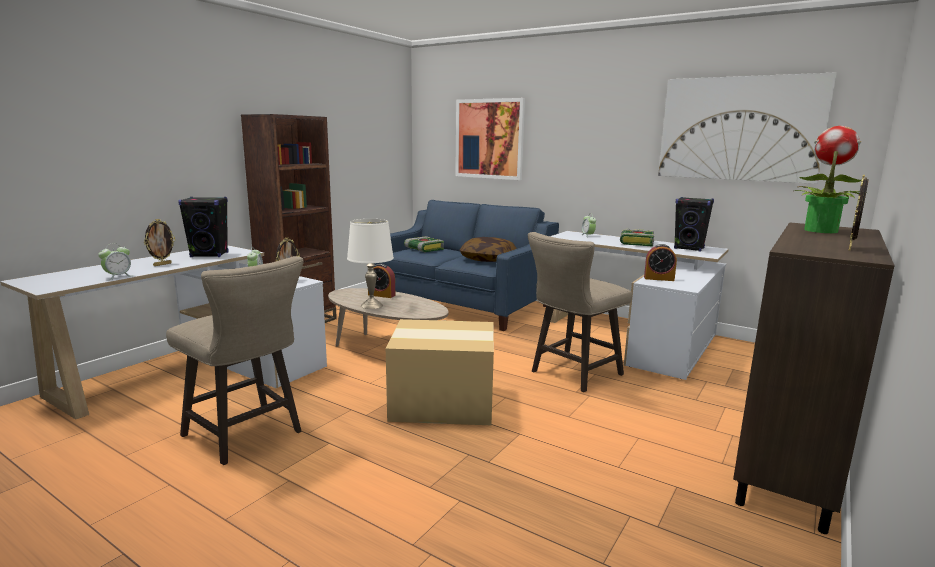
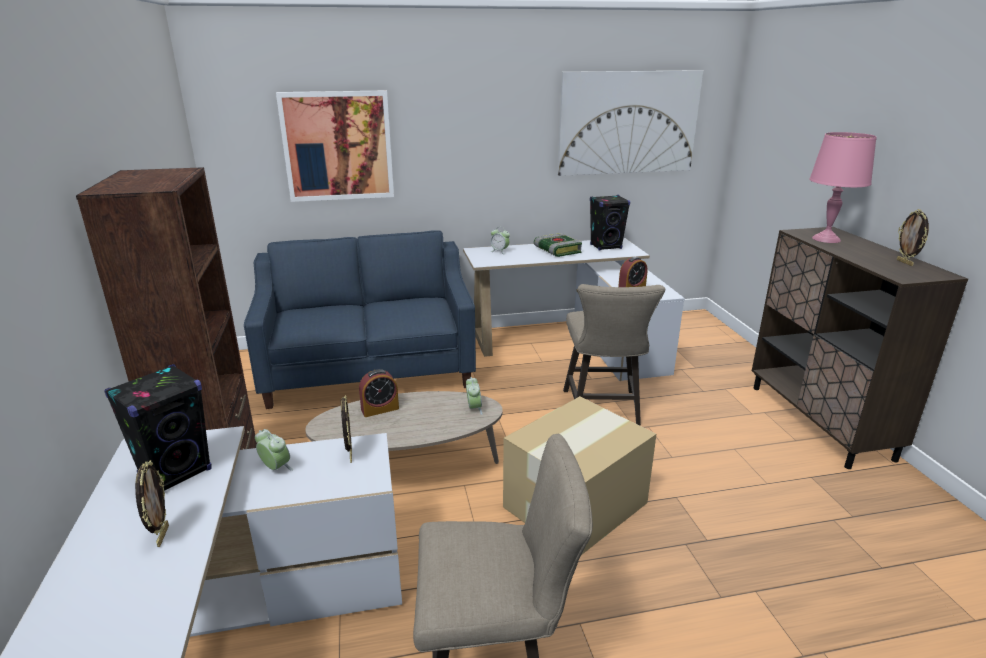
camera: 45 degrees left, 10 degrees up
alarm clock [98,243,131,280] -> alarm clock moved to [466,377,483,415]
white table lamp [347,219,394,309] -> none
book [404,236,444,252] -> none
pillow [460,237,517,262] -> none
potted plant [794,126,861,233] -> pink table lamp [809,132,877,243]

